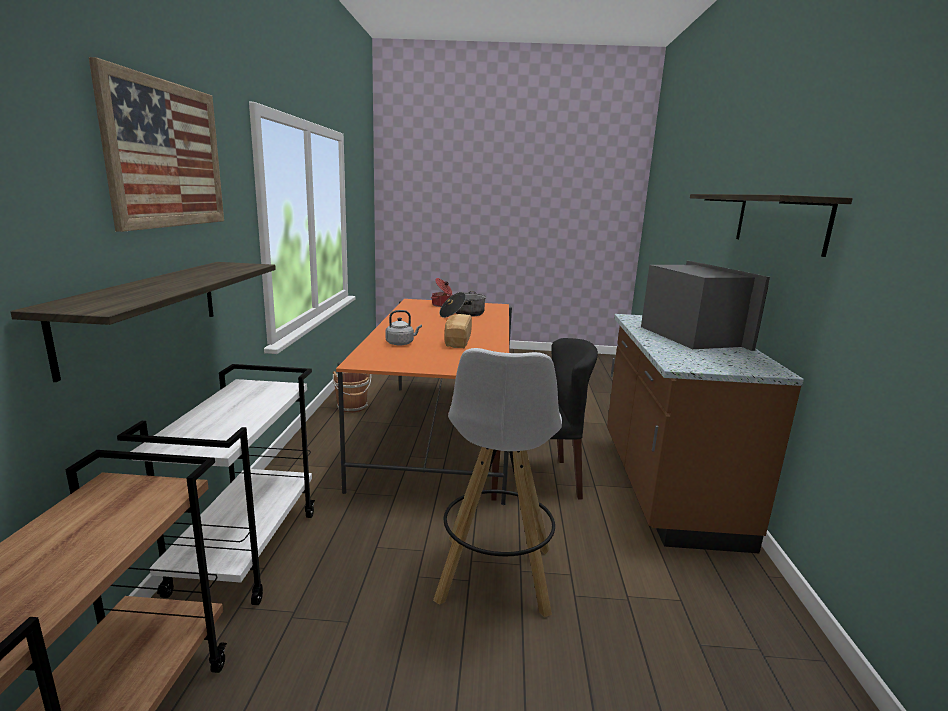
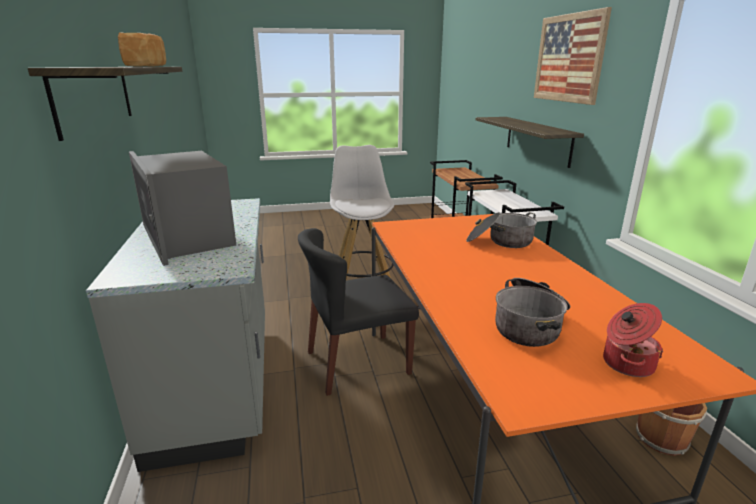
camera: 165 degrees right, 5 degrees up
grey kettle [386,310,422,346] -> cooking pot [466,212,537,248]
bread [444,314,472,348] -> bread moved to [118,32,166,66]
brown counter [607,314,804,553] -> grey counter [86,198,265,472]

